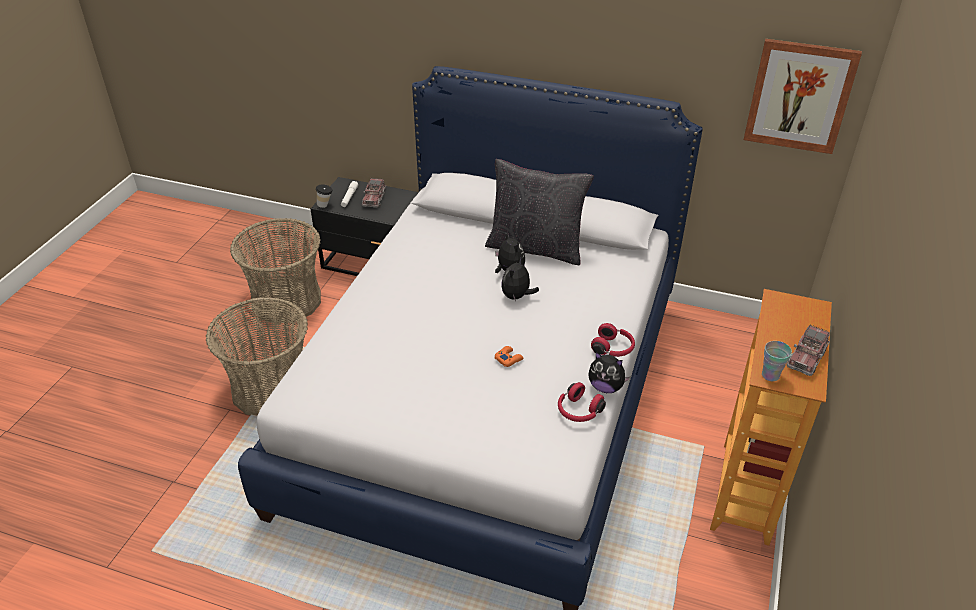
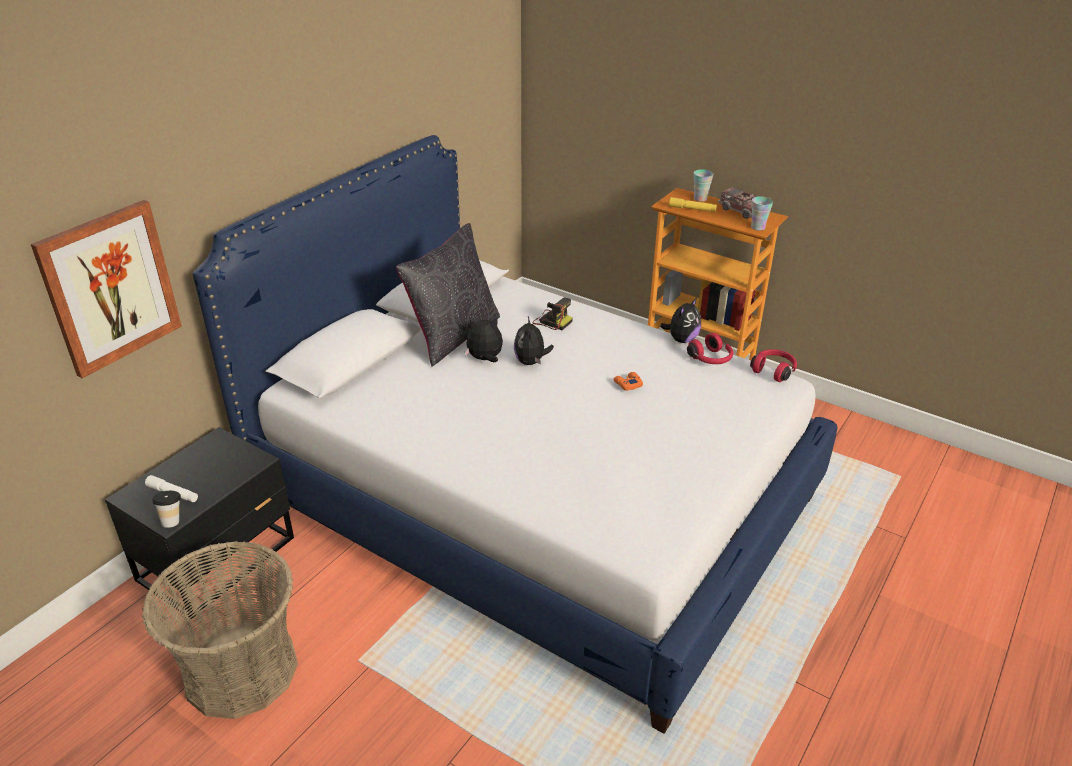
camera: 75 degrees left, 5 degrees down
basket [206,297,308,416] -> none
toy truck [362,178,386,208] -> none
plush toy [502,257,539,301] -> plush toy turned 45 degrees clockwise [514,317,554,365]
red headphones [591,323,635,357] -> red headphones moved to [750,349,797,382]
picture [744,39,862,154] -> picture moved to [31,200,182,378]
none -> camera [532,298,573,330]
none -> yellow flashlight [669,197,717,212]
none -> cup [693,169,713,202]

